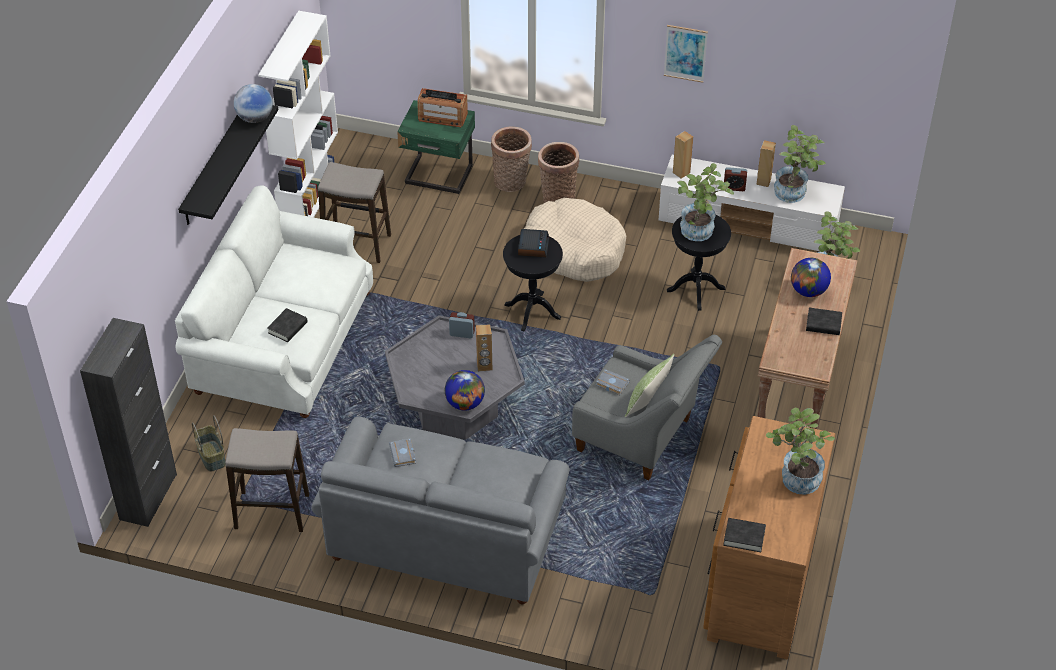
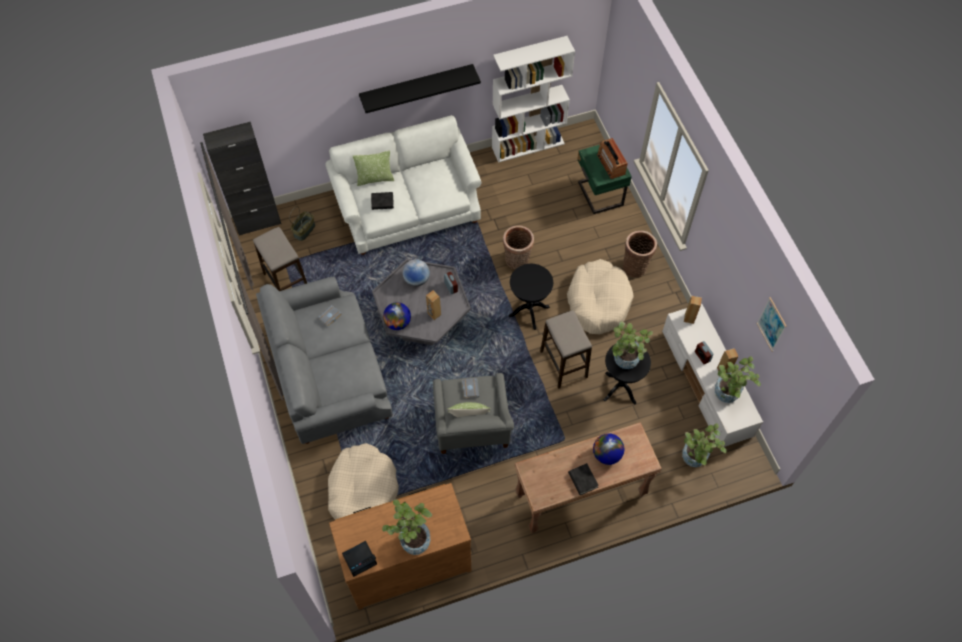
camera: 55 degrees right, 15 degrees up
globe [234,84,273,123] -> globe moved to [403,259,430,286]
stool [318,162,391,263] -> stool moved to [540,310,592,389]
basket [491,127,532,192] -> basket moved to [503,225,534,269]
alarm clock [518,229,549,258] -> alarm clock moved to [342,541,377,577]
picture [664,25,708,83] -> picture moved to [757,297,787,352]
black book [723,518,766,552] -> none
none -> beige dog bed [328,443,399,520]
none -> pillow [353,150,394,186]

